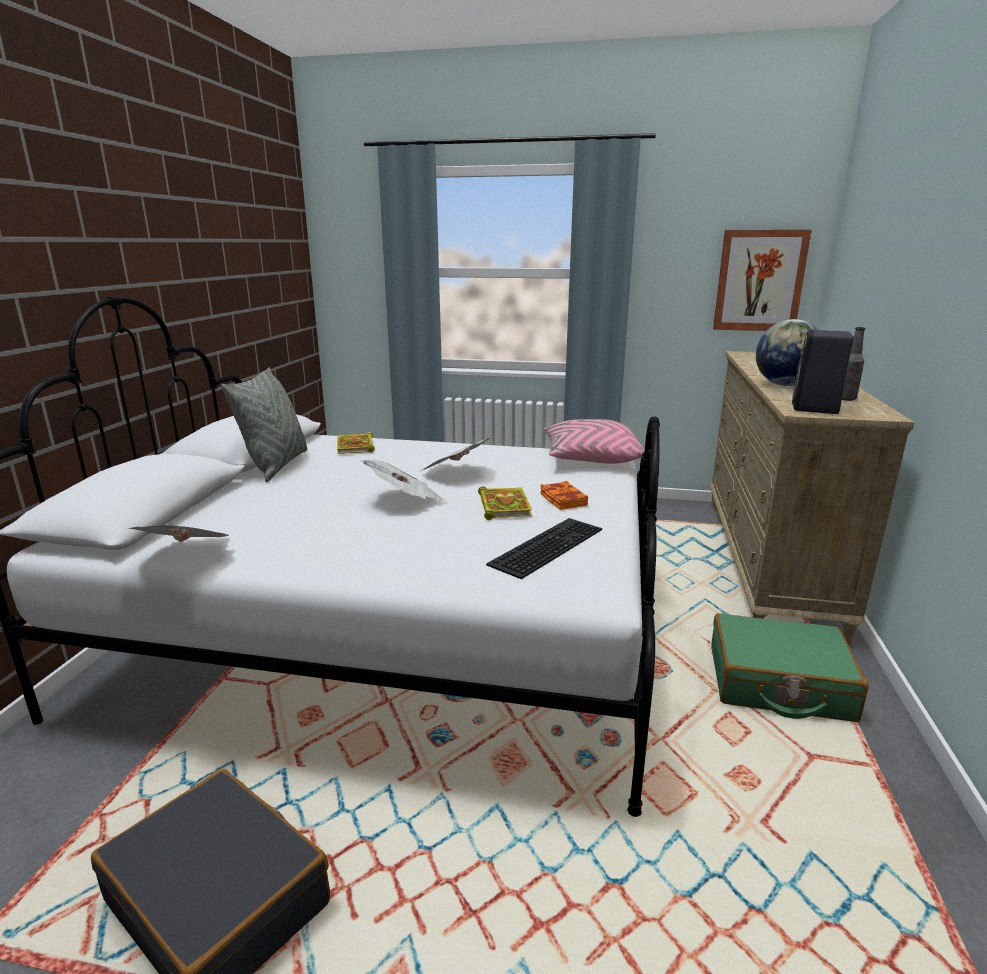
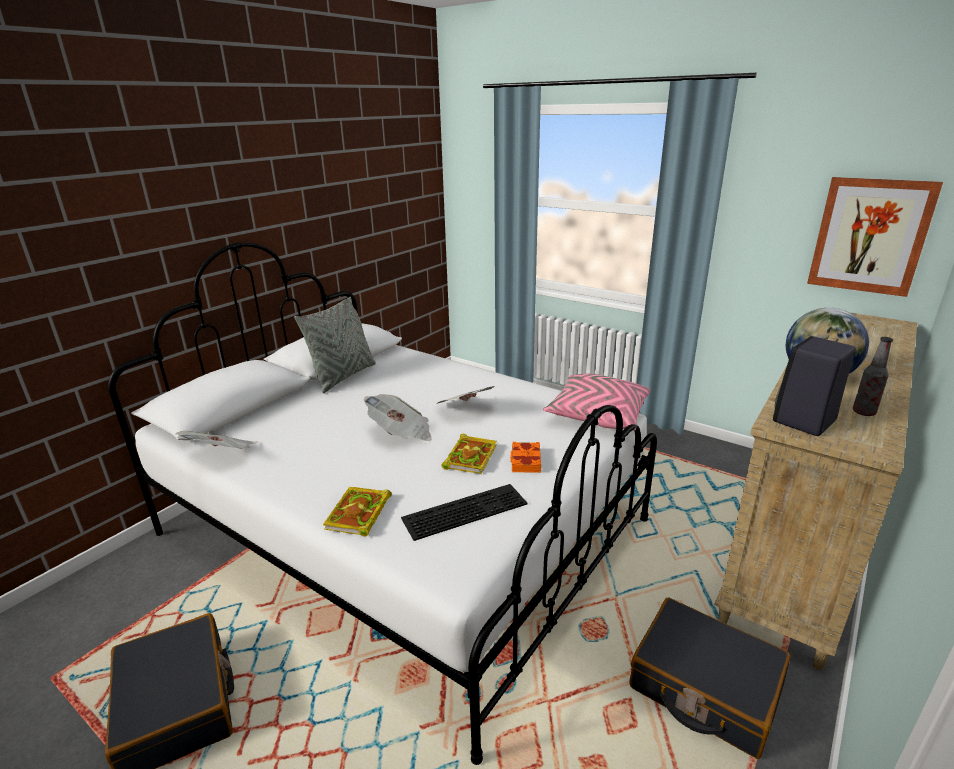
camera: 25 degrees right, 5 degrees up
book [337,432,375,454] -> book moved to [323,487,392,537]
green suitcase [711,613,869,722] -> black suitcase [629,597,791,759]

